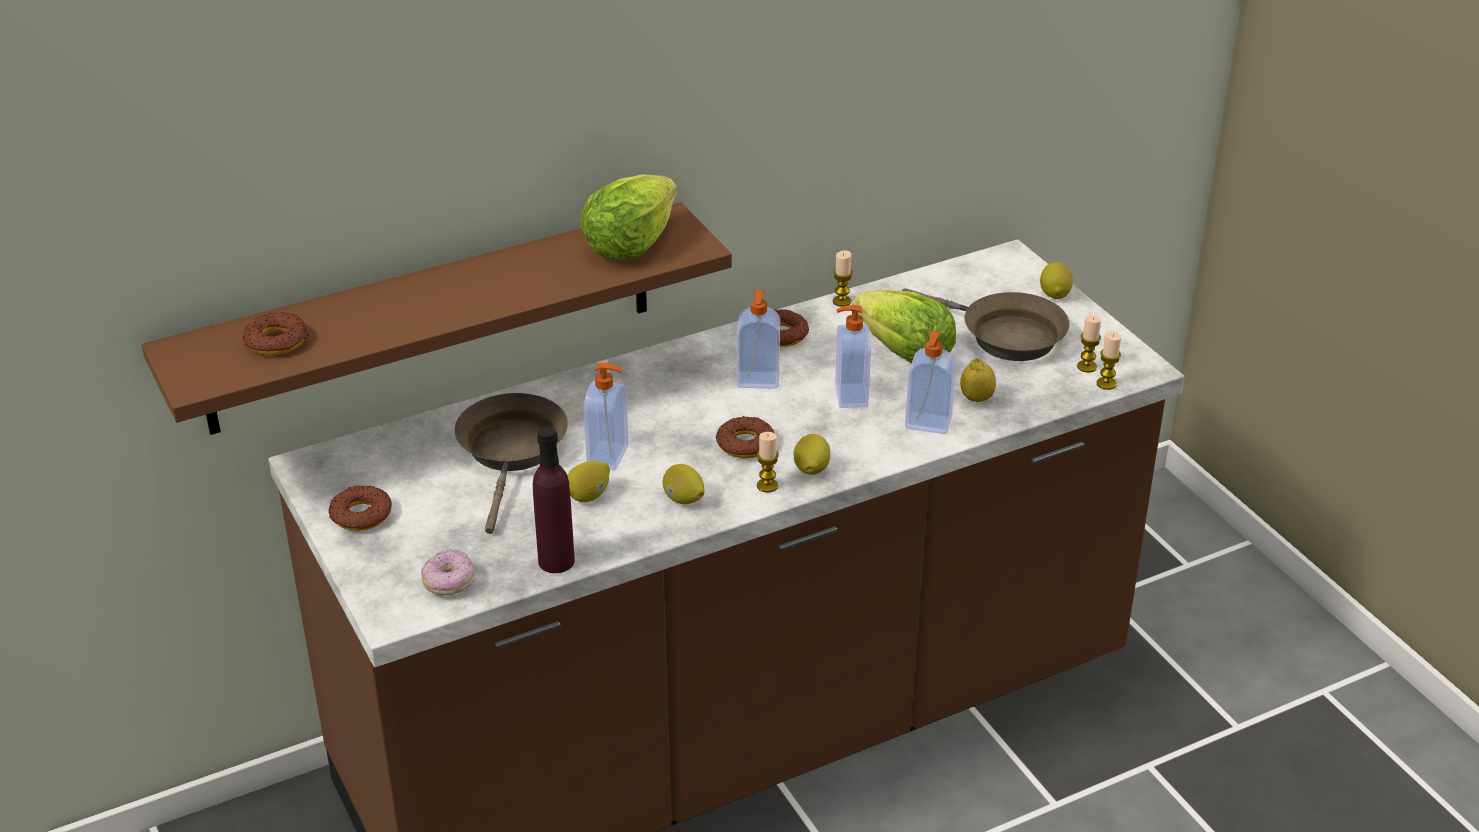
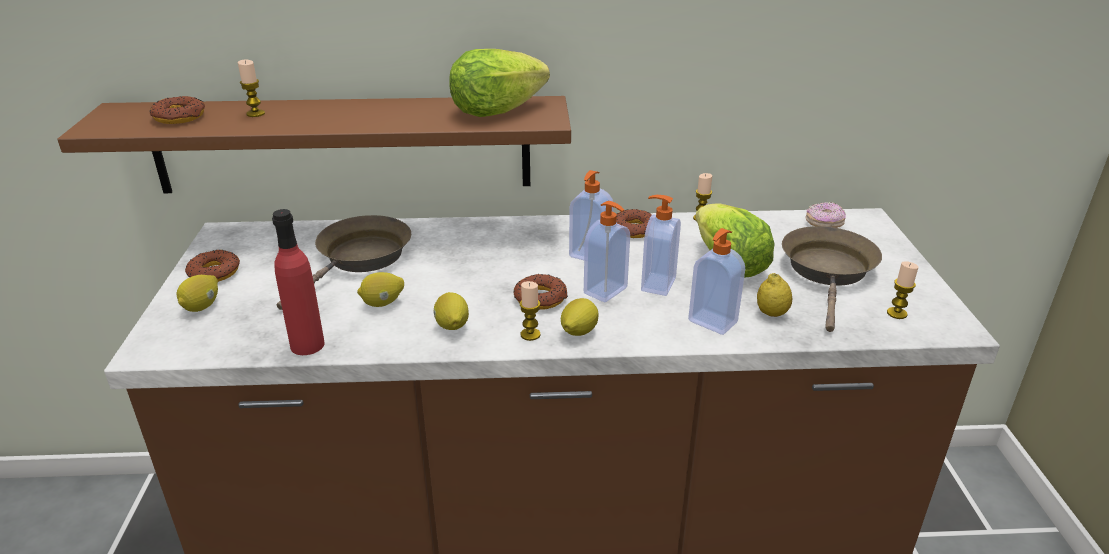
camera: 25 degrees right, 5 degrees down
donut [421,549,475,595] -> donut moved to [806,202,846,228]
purple bottle [533,427,575,573] -> red bottle [272,209,325,355]
soap dispenser [584,363,628,470] -> soap dispenser moved to [584,201,630,303]
brown frying pan [902,288,1070,361] -> brown frying pan turned 135 degrees counterclockwise [782,226,882,332]
lemon [1040,262,1073,299] -> lemon moved to [176,275,218,312]
candle [1097,331,1121,390] -> candle moved to [238,60,265,117]

